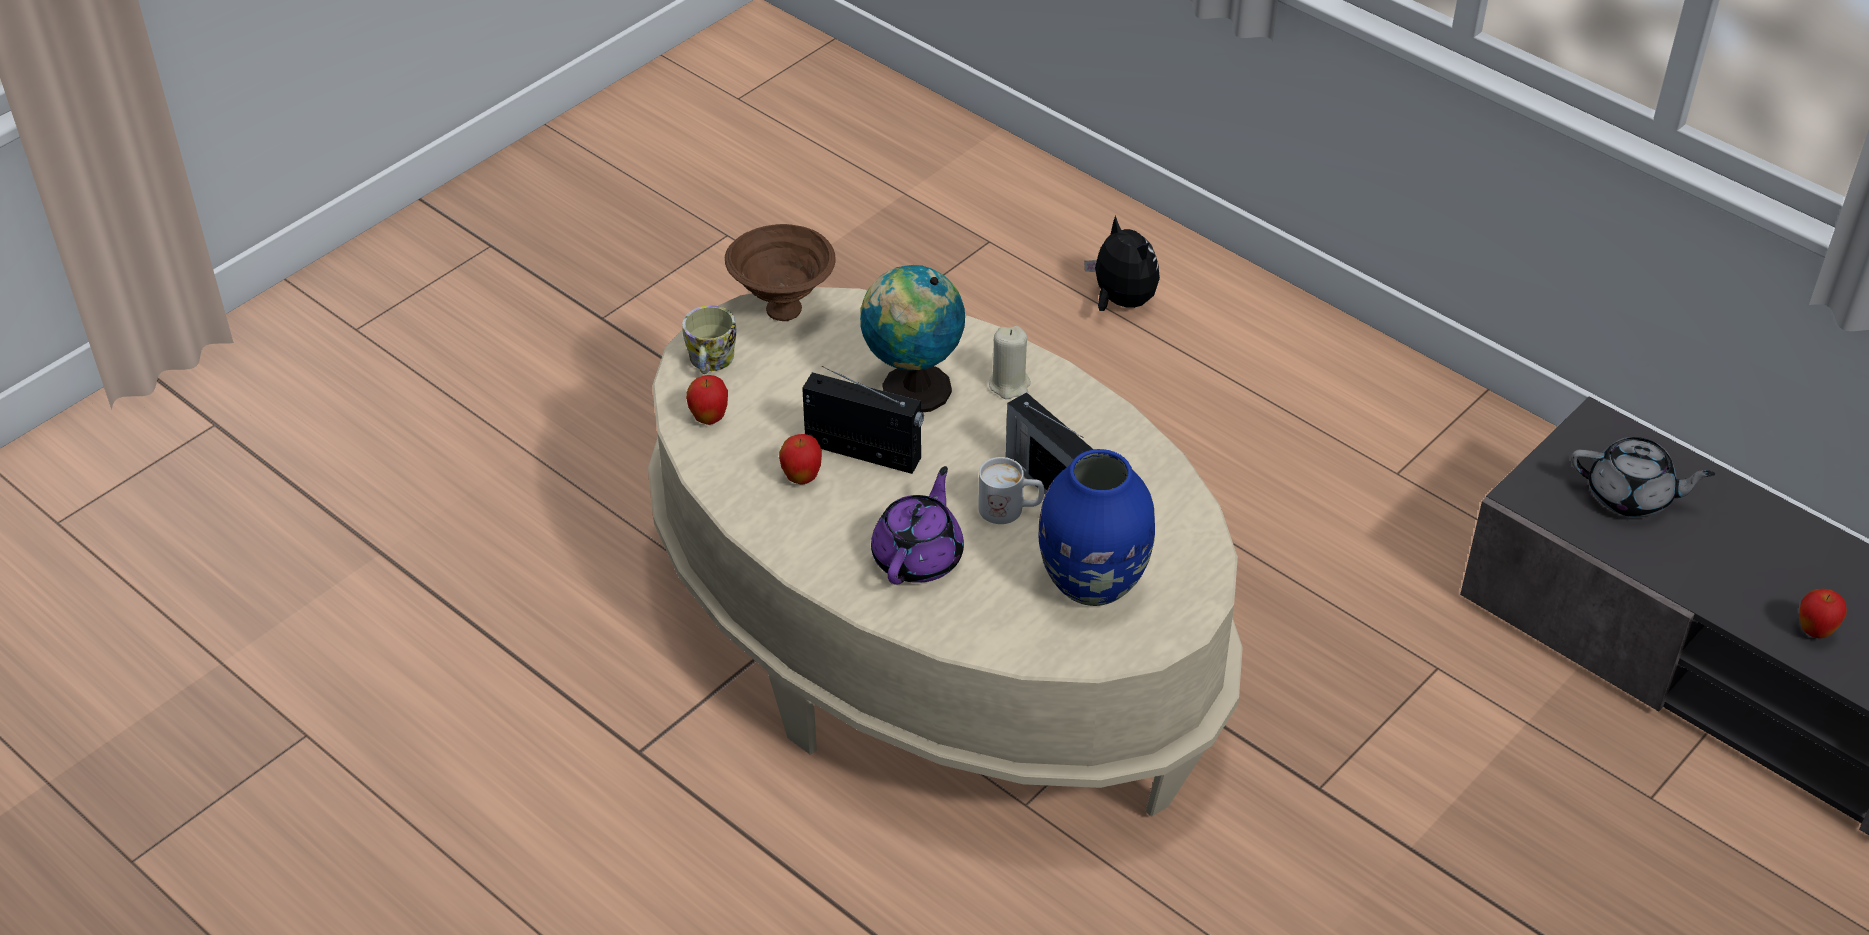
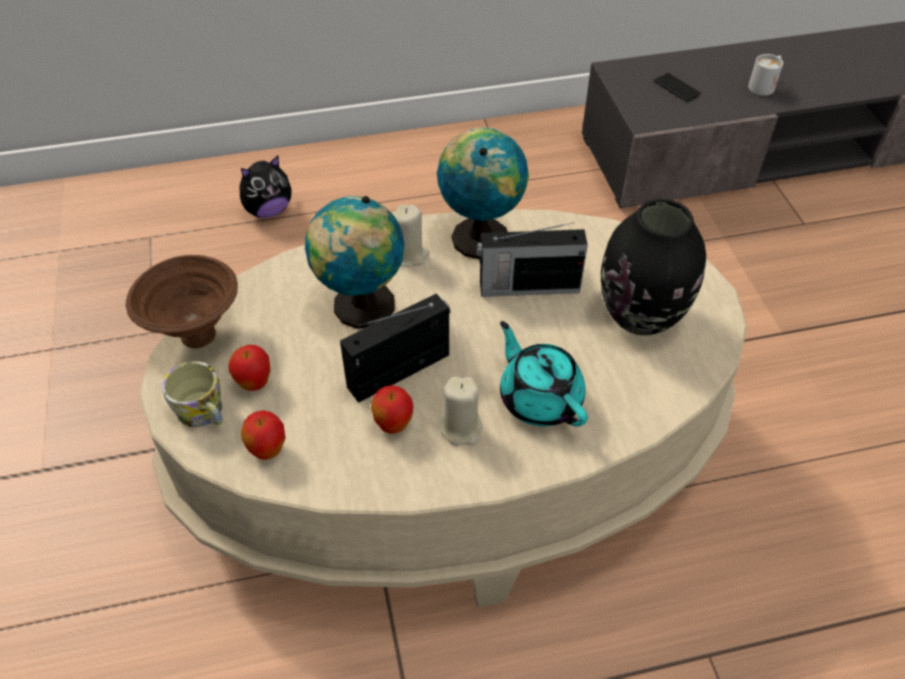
camera: 55 degrees left, 5 degrees up
purple teapot [871,466,964,585] -> turquoise teapot [500,321,588,427]
white mug [978,457,1044,524] -> white mug moved to [748,54,783,96]
blue vase [1039,449,1155,606] -> black vase [601,199,706,336]
plush toy [1084,215,1160,311] -> plush toy turned 150 degrees clockwise [239,156,292,218]
grey teapot [1571,437,1715,517] -> phone [654,73,701,102]
apple [1799,589,1847,638] -> apple moved to [228,345,271,391]
none -> globe [437,127,529,259]
none -> beige candle [440,377,483,446]

